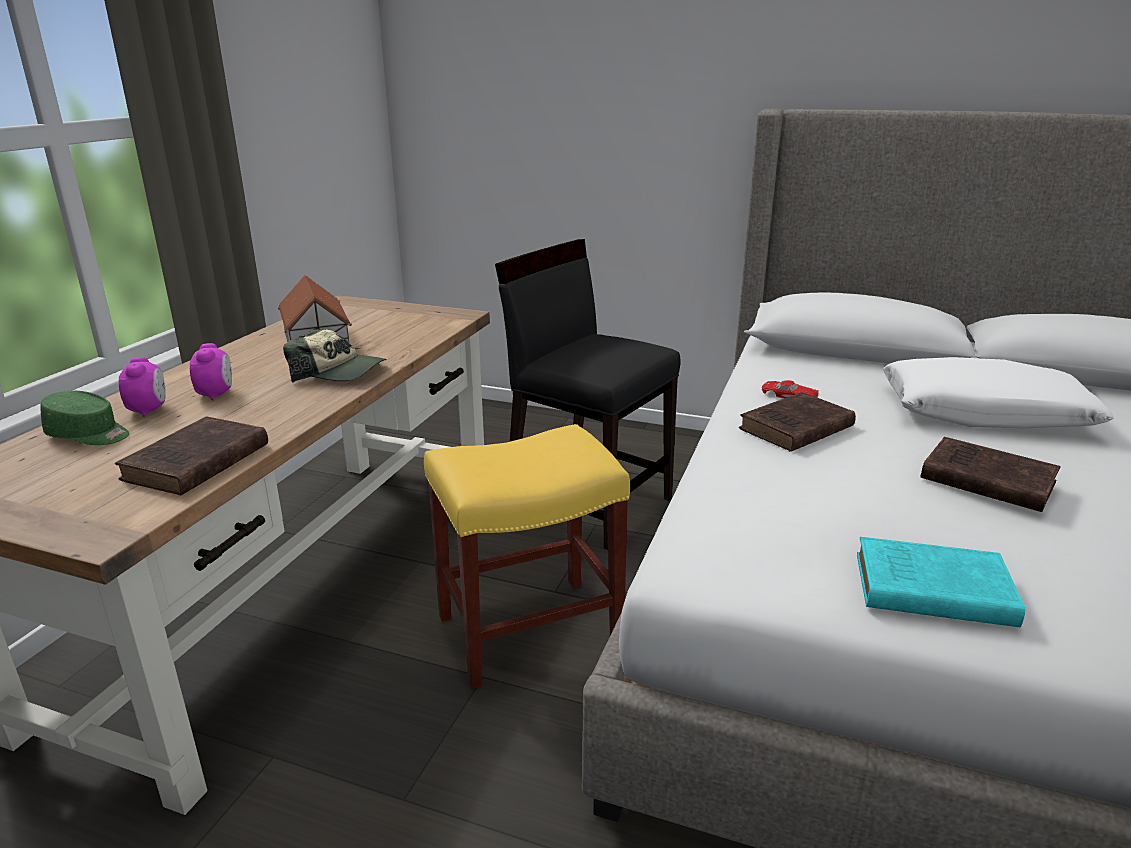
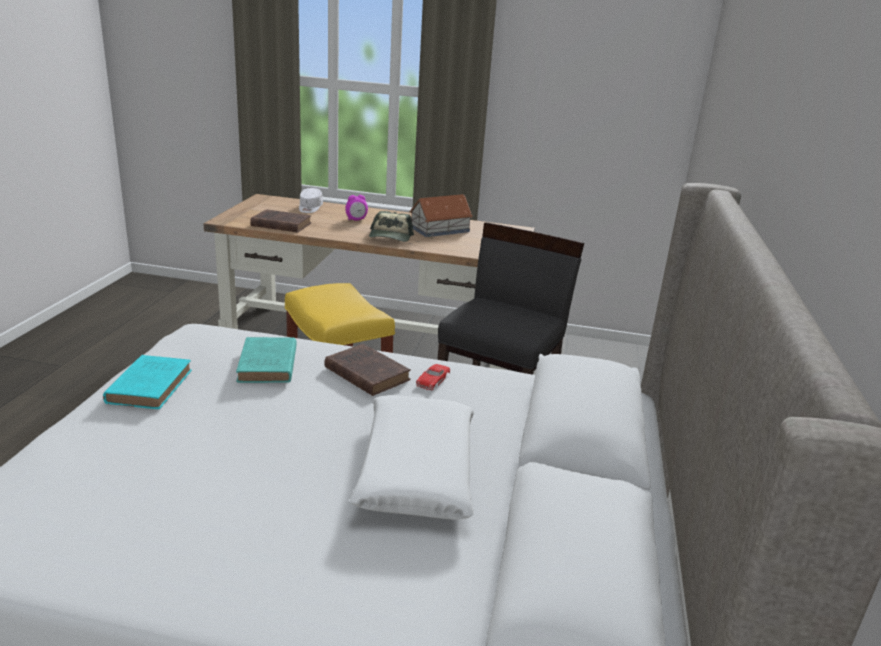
camera: 80 degrees right, 0 degrees up
green cap [40,391,129,445] -> white cap [299,188,323,213]
alarm clock [119,357,166,417] -> none
brown book [921,437,1061,512] -> none
none -> turquoise book [236,337,297,383]

